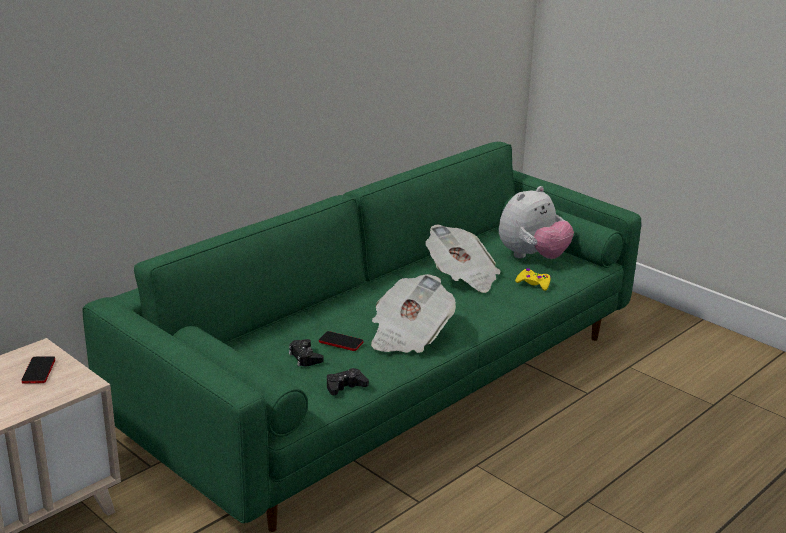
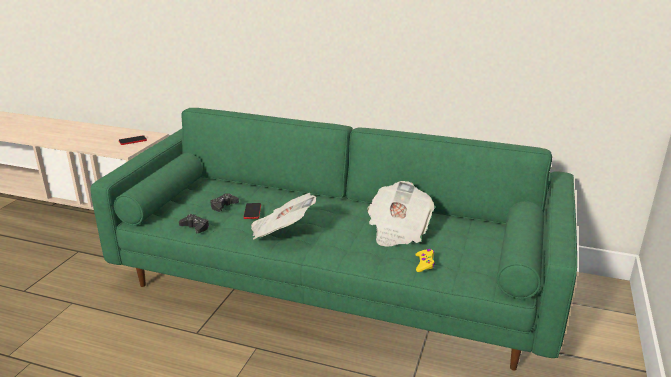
camera: 65 degrees right, 0 degrees up
plush toy [499,186,574,259] -> none

